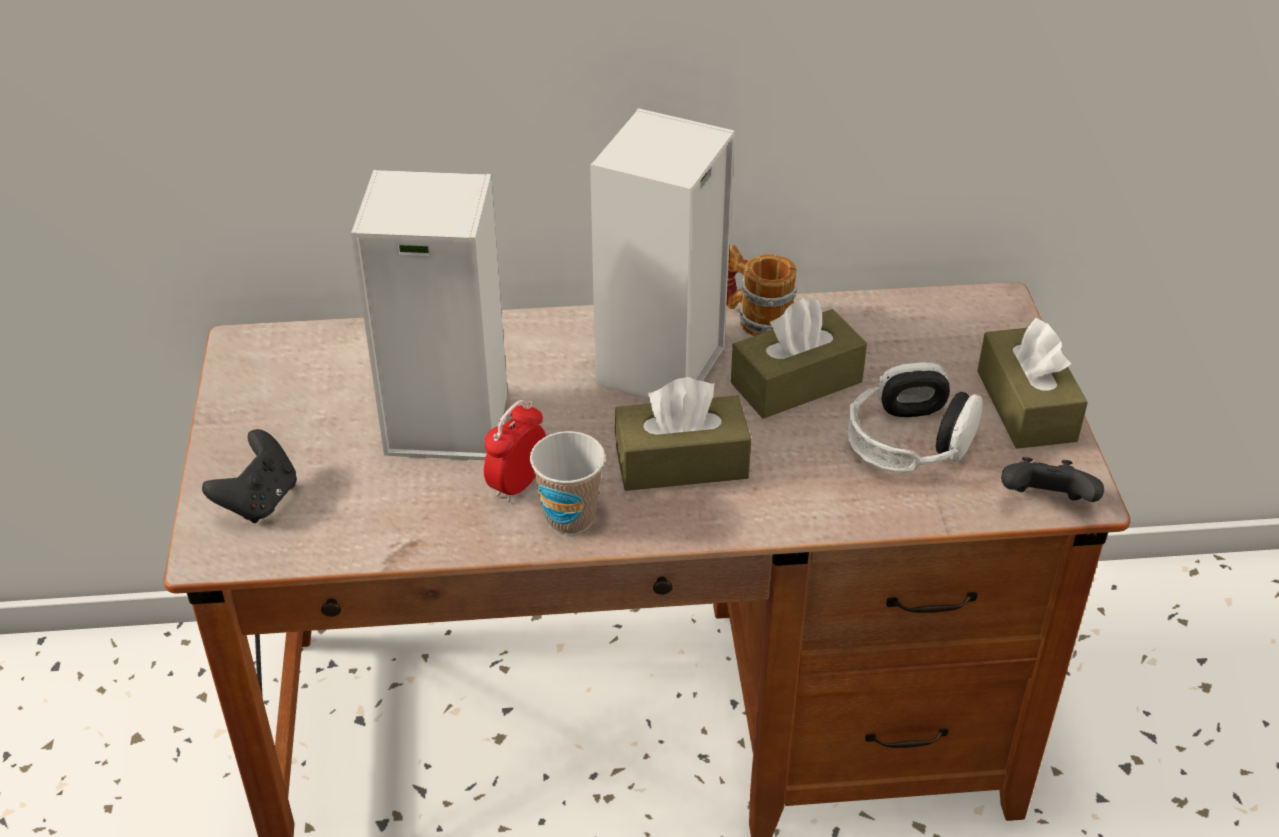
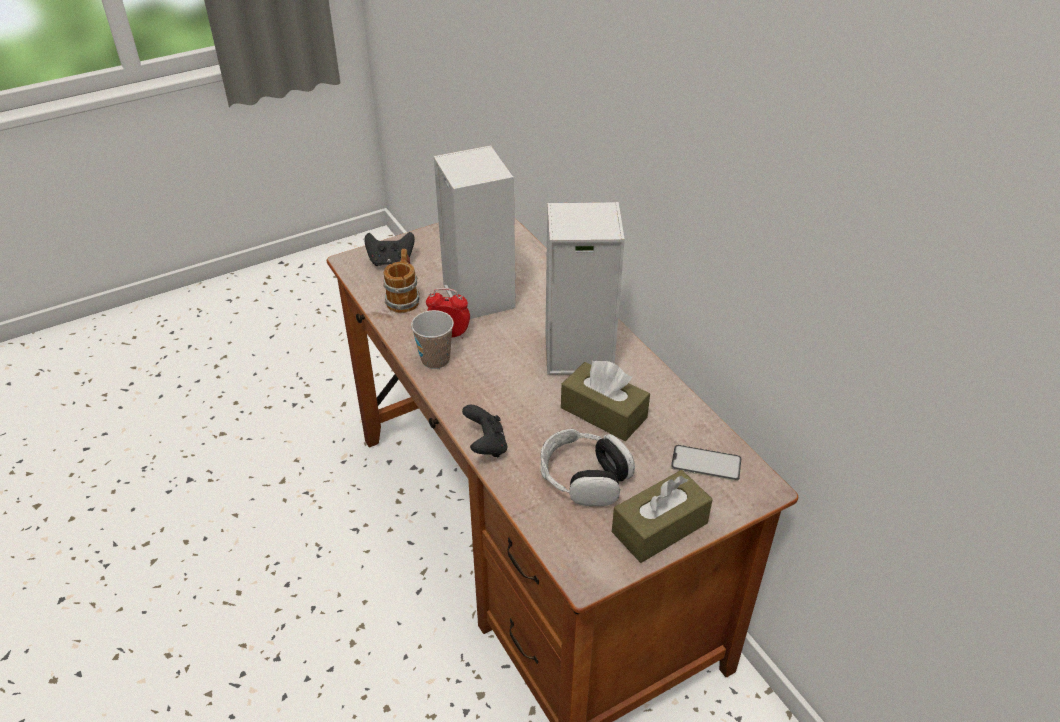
camera: 65 degrees right, 0 degrees up
brown tissue box [615,377,751,491] -> none
mug [726,244,797,336] -> mug moved to [383,249,420,313]
black game controller [1001,457,1104,502] -> black game controller moved to [462,405,507,457]
none -> phone [671,445,741,481]

